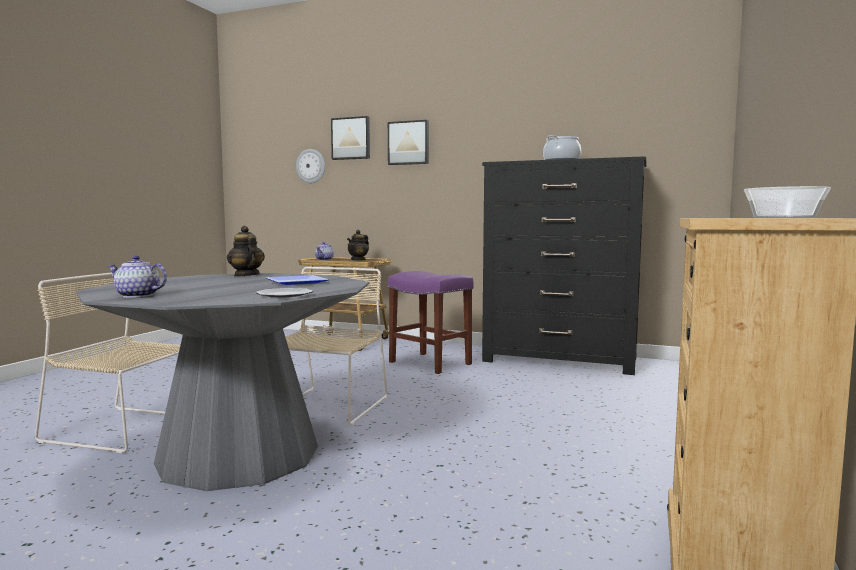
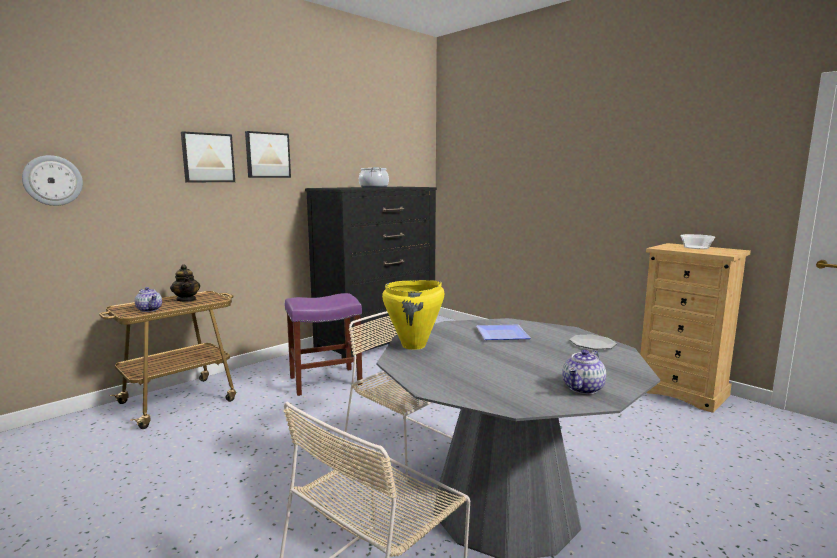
camera: 65 degrees left, 5 degrees up
teapot [227,226,265,276] -> yellow cooking pot [382,280,444,350]
picture [331,116,370,160] -> picture moved to [245,131,291,178]

